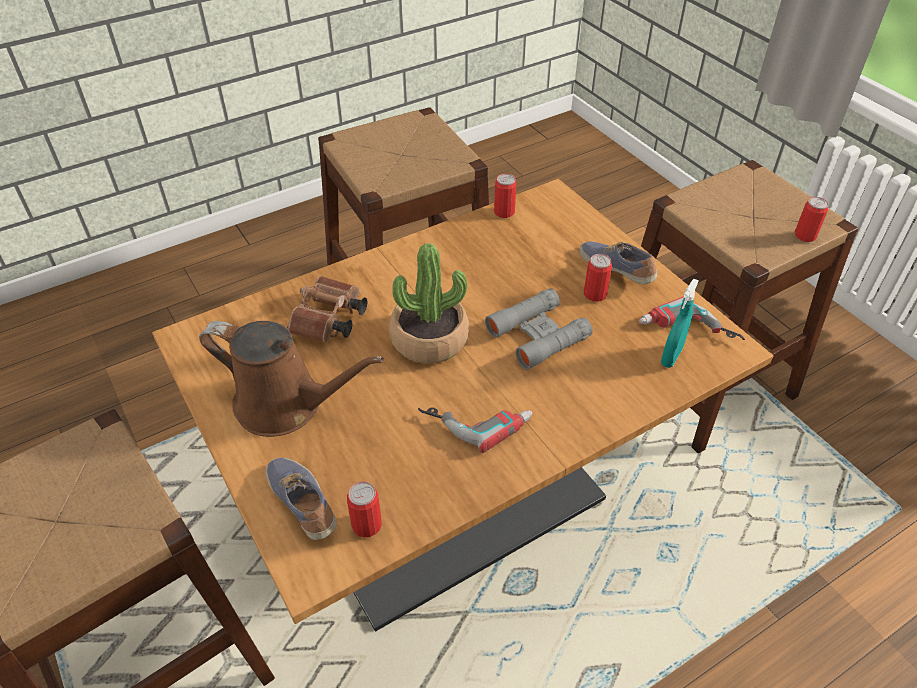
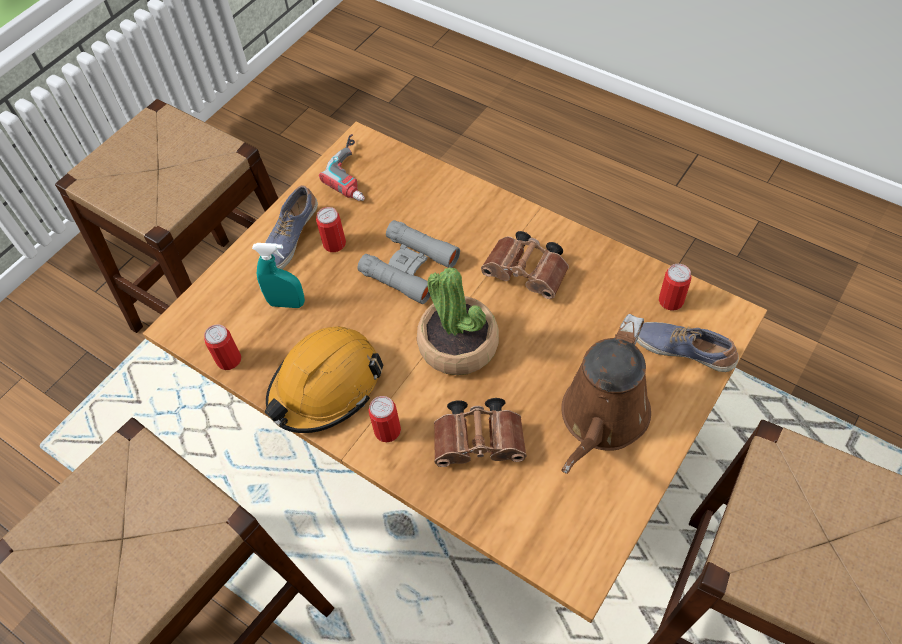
camera: 110 degrees left, 10 degrees up
brown watering can [199,321,384,437] -> brown watering can turned 150 degrees counterclockwise [561,314,651,474]
shoe [265,458,337,540] -> shoe turned 90 degrees clockwise [637,322,739,372]
power drill [418,407,532,453] -> brown binoculars [481,231,569,299]
turquoise spray bottle [661,279,699,368] -> turquoise spray bottle moved to [252,243,305,308]
can [794,197,829,242] -> can moved to [368,396,401,442]
none -> orange hard hat [265,326,383,433]

